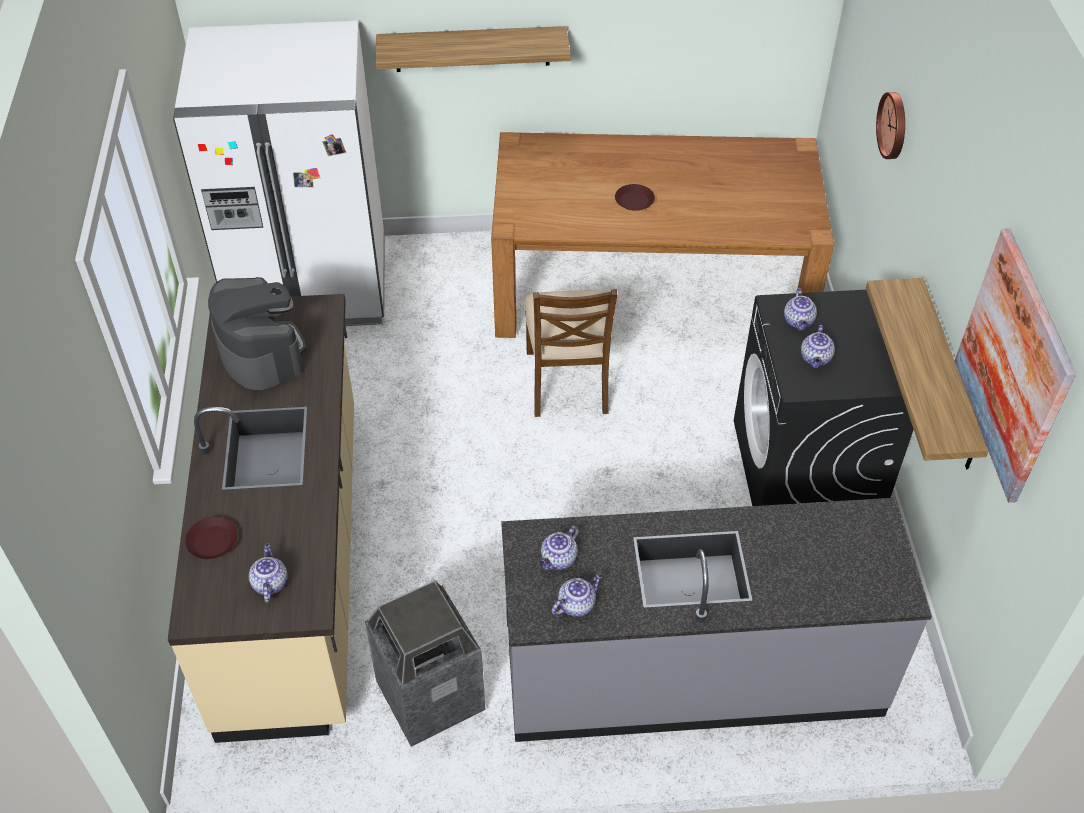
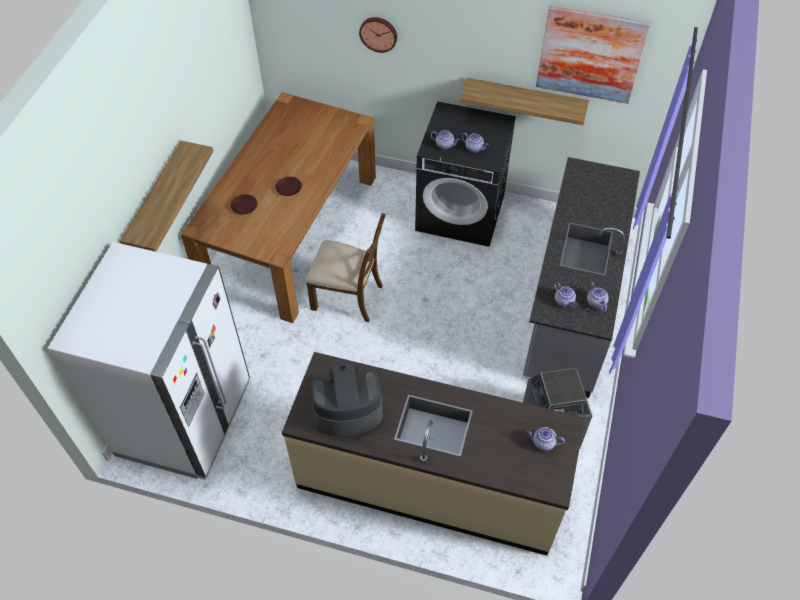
camera: 70 degrees left, 5 degrees up
brown plate [185,516,238,559] -> brown plate moved to [231,194,257,214]

